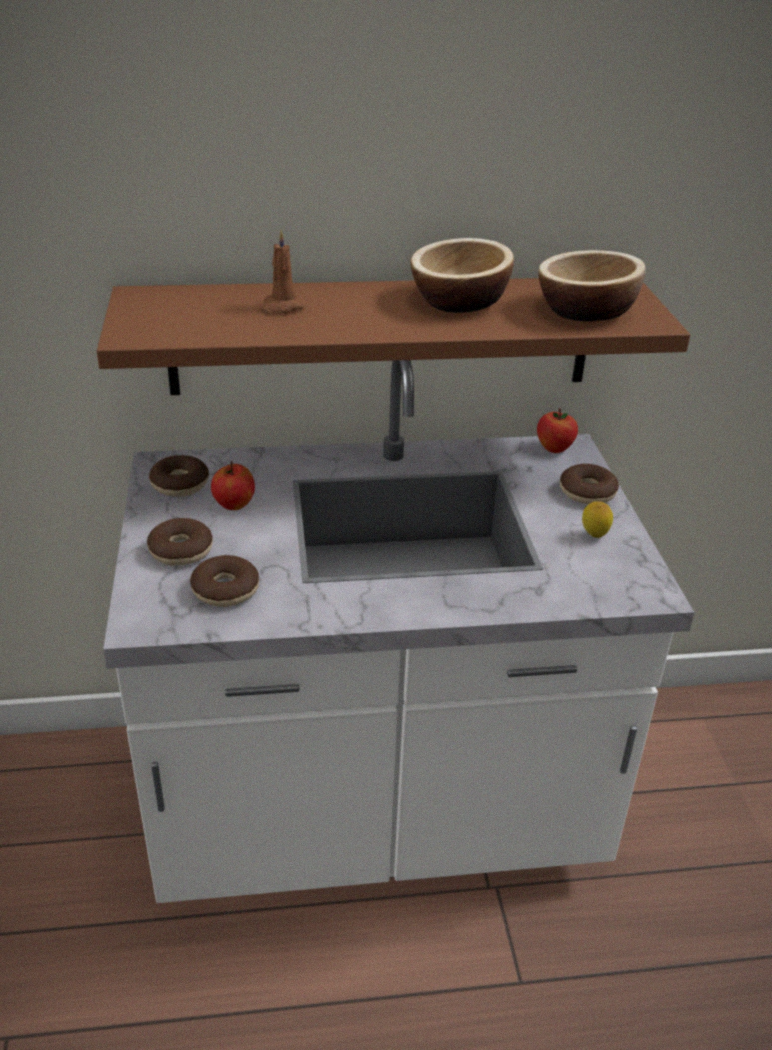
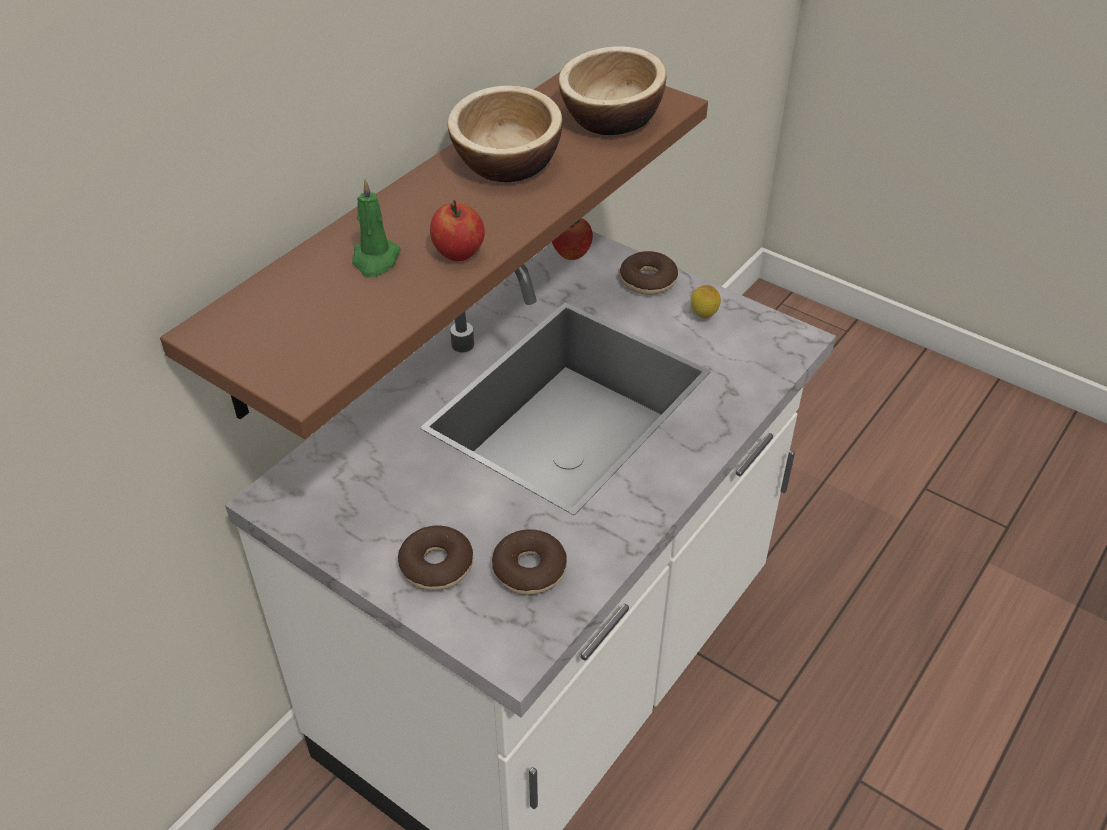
camera: 45 degrees left, 10 degrees up
donut [149,455,209,497] -> none
apple [211,461,255,510] -> apple moved to [430,200,485,261]
brown candle [260,230,305,314] -> green candle [352,179,401,277]

